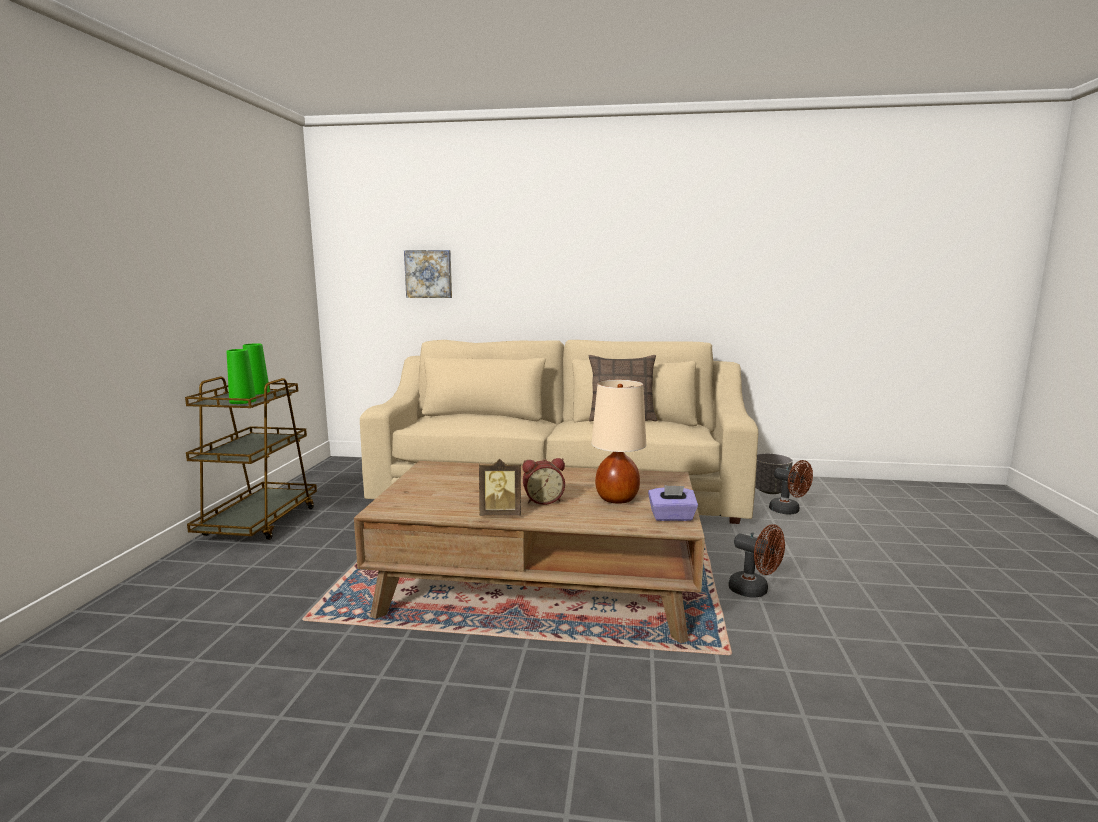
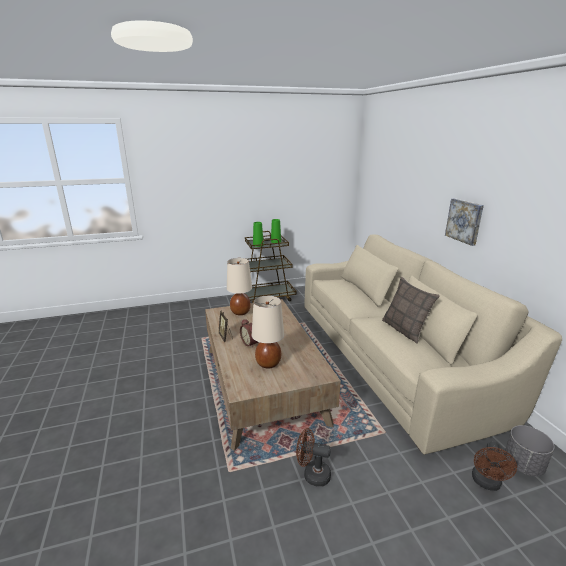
camera: 65 degrees right, 10 degrees up
picture [404,250,452,298] -> picture moved to [445,198,484,246]
purple tissue box [648,485,698,521] -> none
brown fan [728,524,785,598] -> brown fan turned 90 degrees clockwise [296,428,331,487]
none -> beige table lamp [227,258,252,315]

